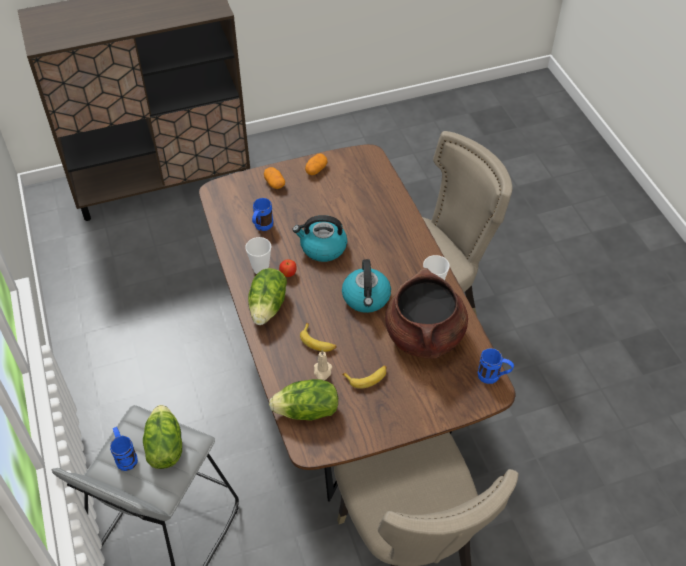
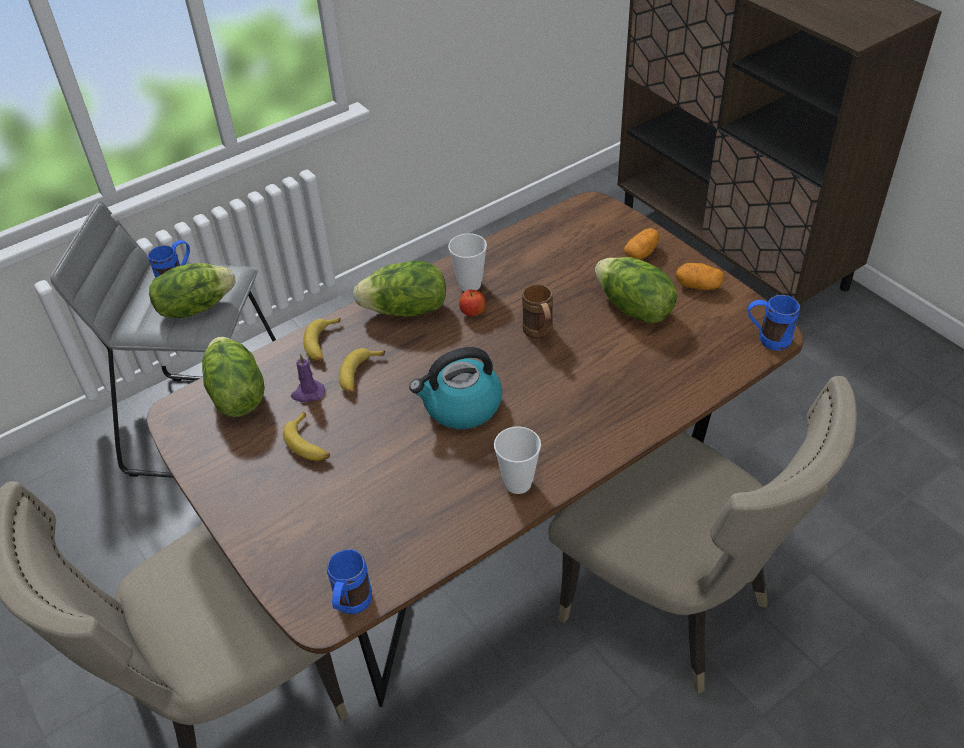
camera: 75 degrees right, 5 degrees down
blue mug [252,198,273,231] -> blue mug moved to [748,295,800,351]
kettle [292,215,347,262] -> brown mug [522,284,553,339]
beige candle [314,350,332,381] -> purple candle [291,354,325,402]
brown cooking pot [385,268,468,359] -> none
none -> banana [303,318,341,362]
none -> lettuce [595,257,678,324]

